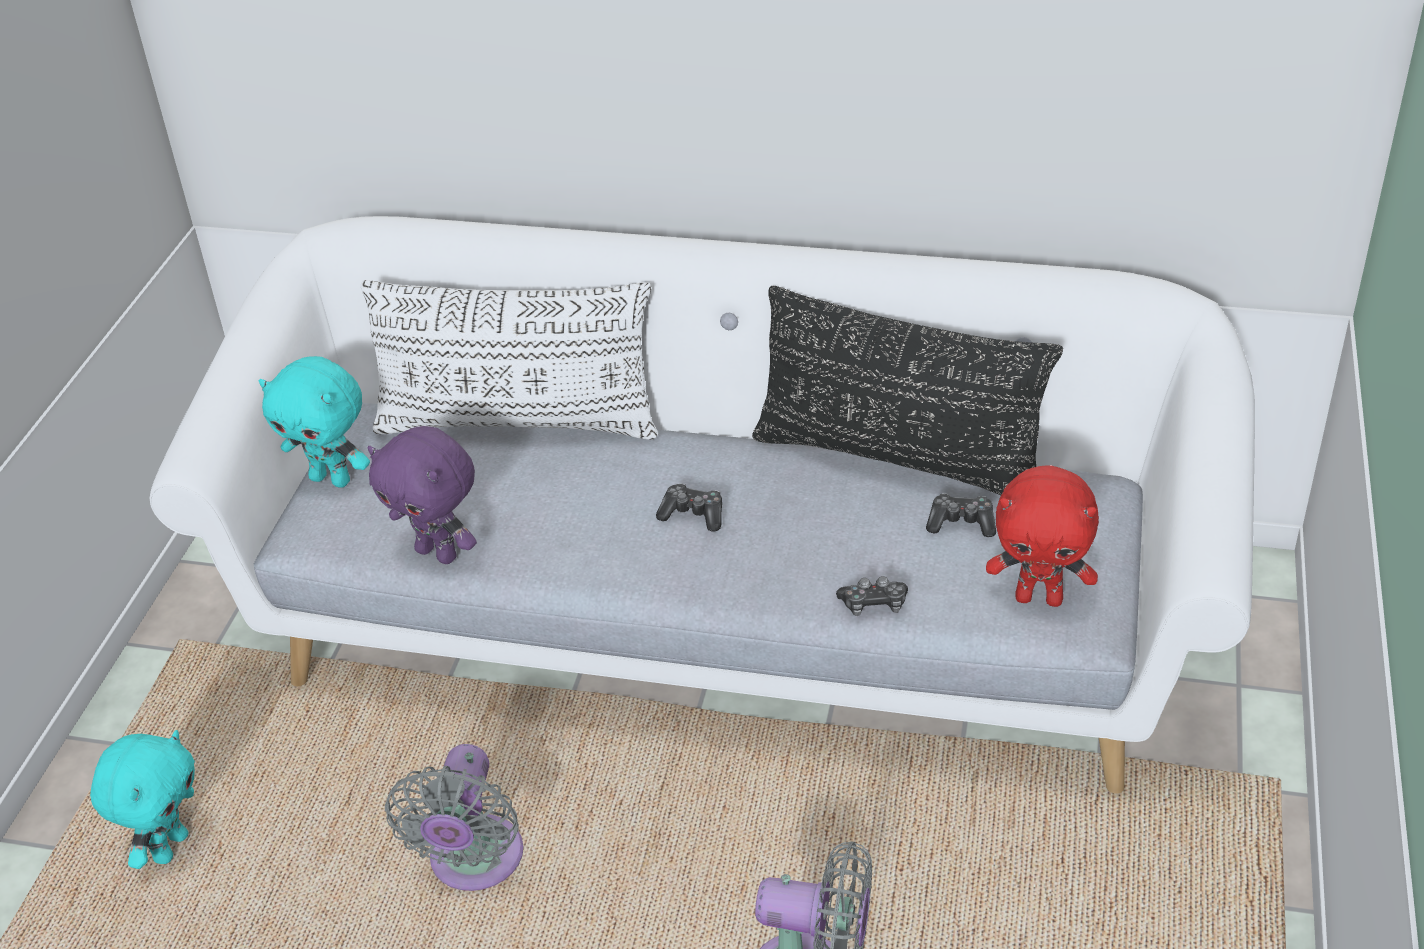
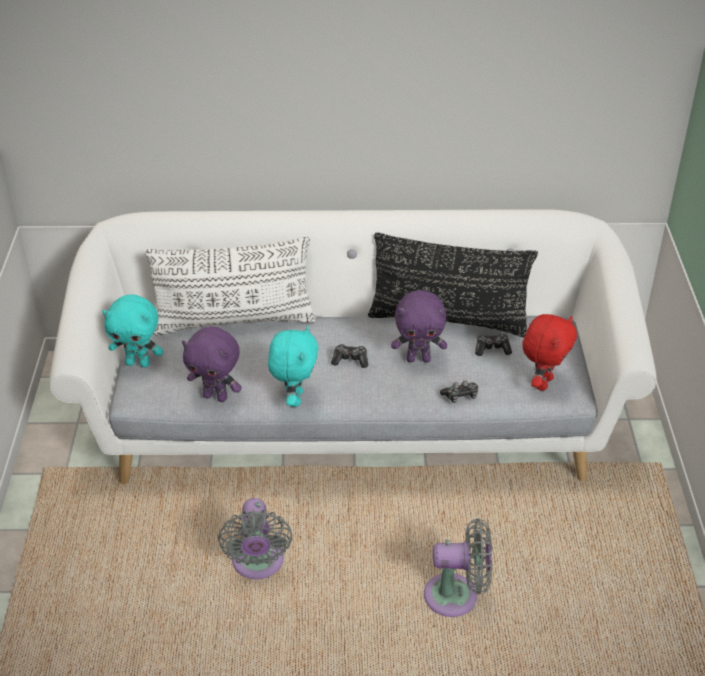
camera: 15 degrees left, 0 degrees up
turquoise plush toy [90,730,195,869] -> turquoise plush toy moved to [268,326,318,407]
red plush toy [986,465,1099,607] -> red plush toy turned 60 degrees counterclockwise [522,314,577,391]
none -> purple plush toy [391,290,447,363]

